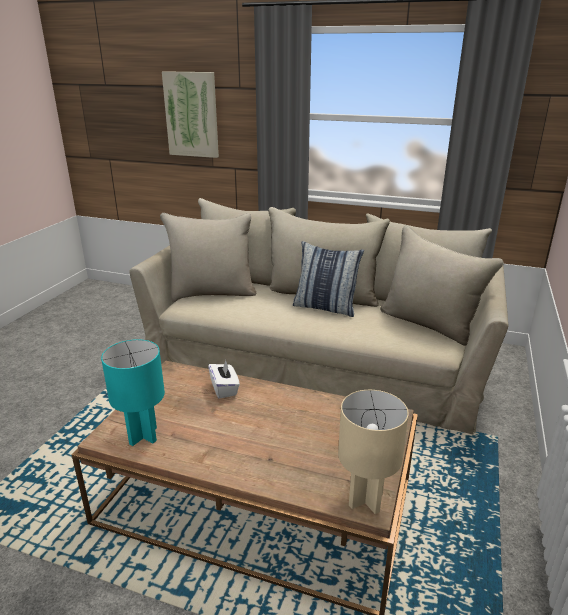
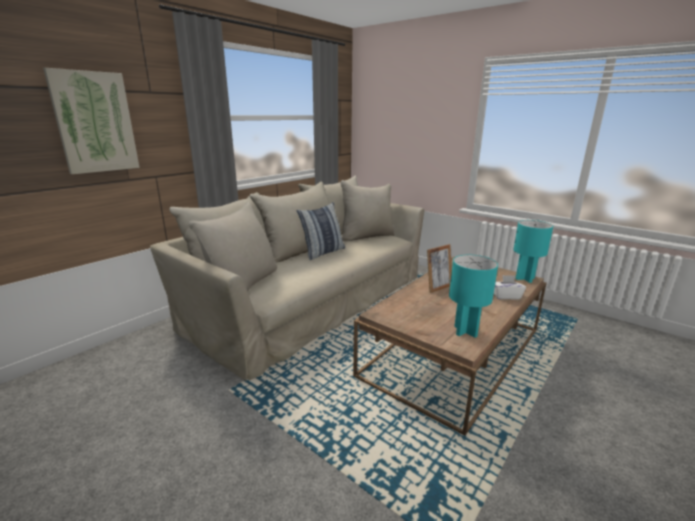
camera: 70 degrees left, 5 degrees down
white tissue box [208,360,240,399] -> white tissue box moved to [494,275,526,300]
beige table lamp [338,390,409,514] -> turquoise table lamp [514,220,553,283]
none -> picture frame [427,244,452,293]

